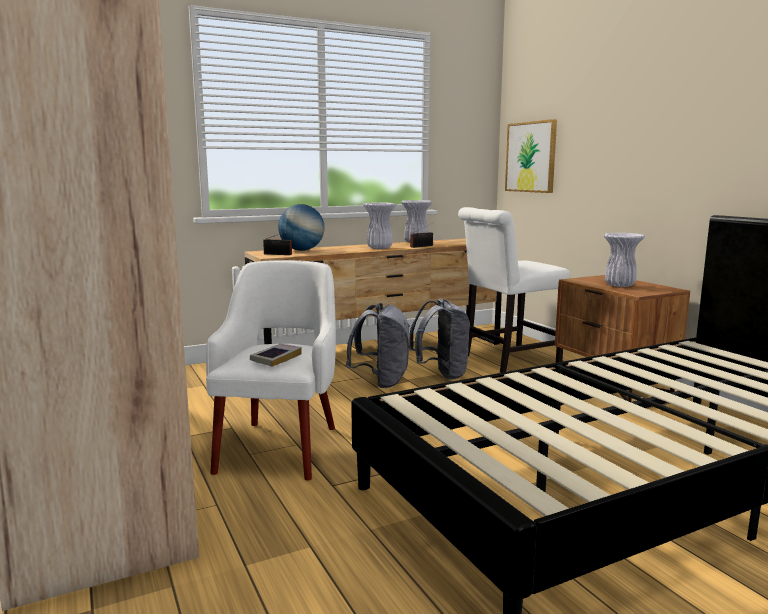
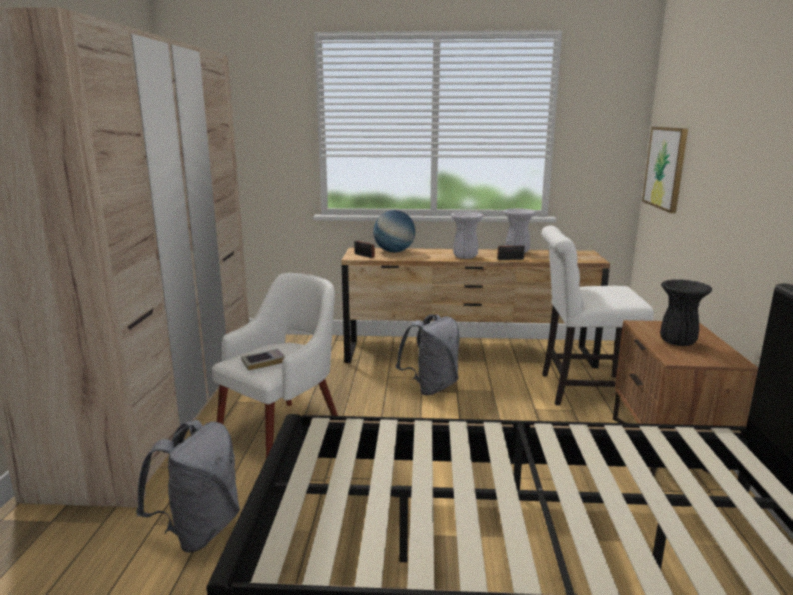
camera: 30 degrees right, 5 degrees up
grey backpack [409,298,470,380] -> grey backpack moved to [136,420,240,553]
white vase [603,233,645,287] -> black vase [660,279,712,346]

